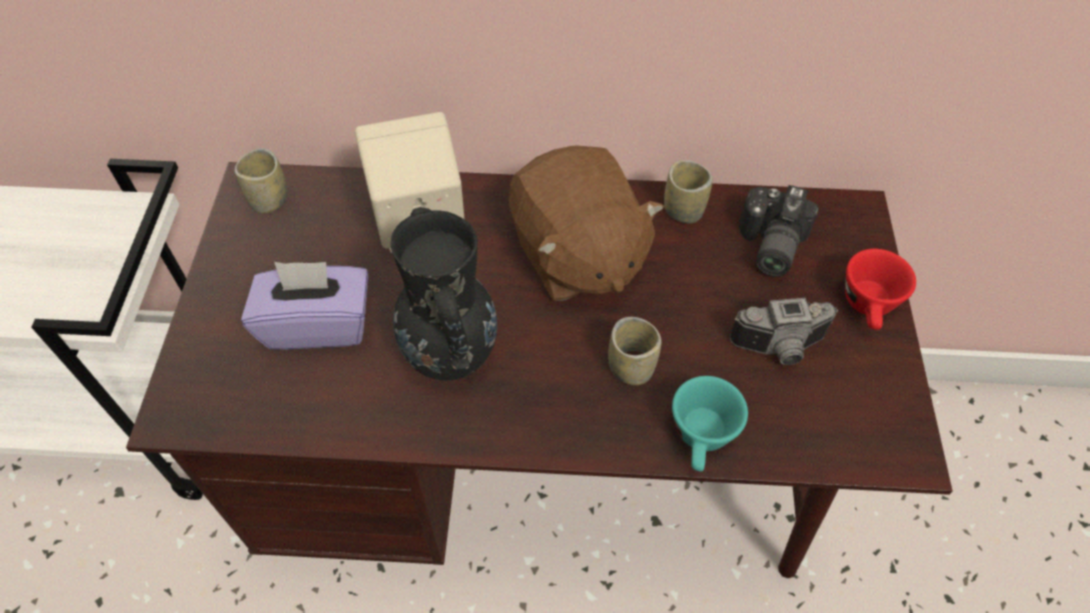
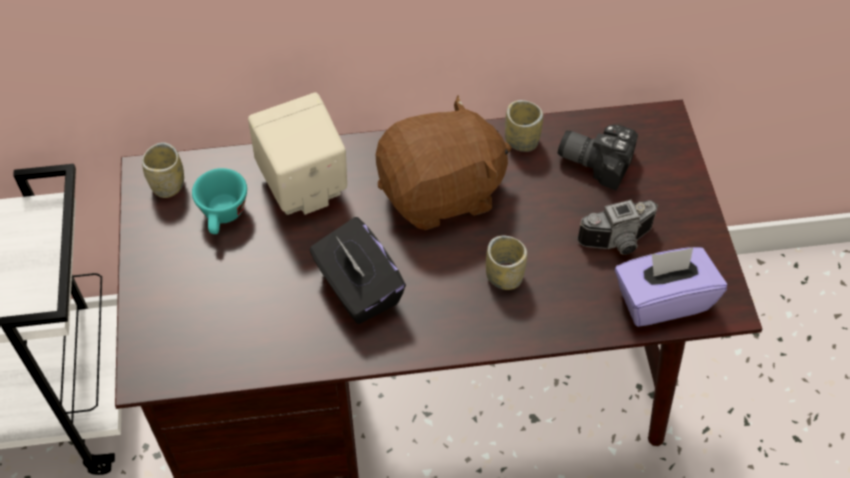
camera: 10 degrees left, 0 degrees up
purple tissue box [241,262,368,350] -> purple tissue box moved to [615,247,727,327]
black vase [391,207,497,381] -> black tissue box [309,217,406,324]
brown plush toy [509,146,664,301] -> brown plush toy turned 75 degrees counterclockwise [376,96,511,230]
turquoise cup [672,376,748,472] -> turquoise cup moved to [192,168,247,234]
camera [739,185,819,277] -> camera turned 105 degrees clockwise [558,125,638,190]
red cup [845,249,916,330] -> none

